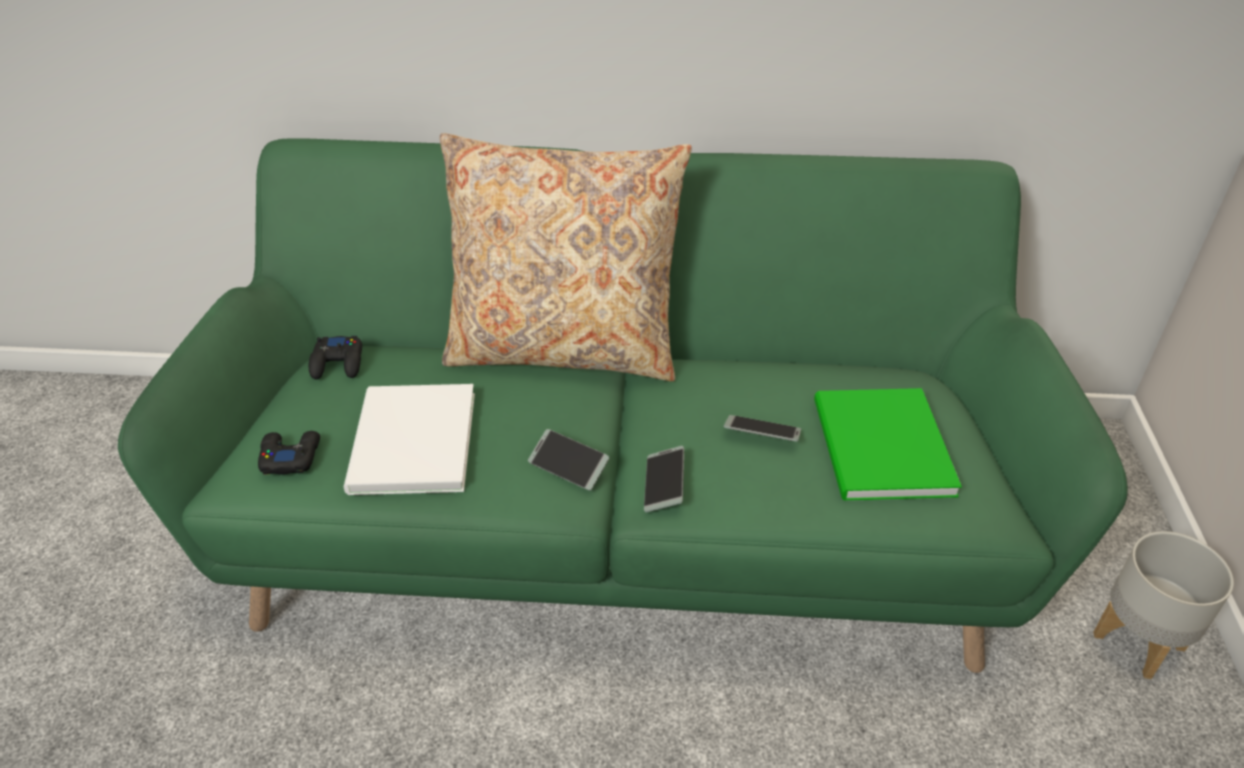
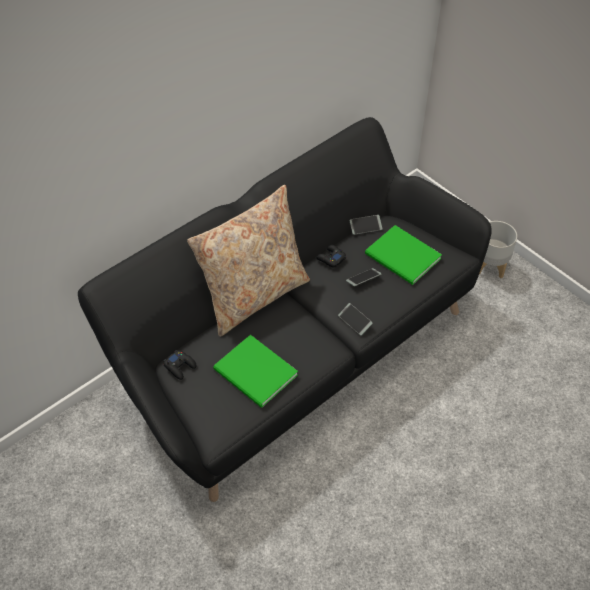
camera: 45 degrees left, 10 degrees up
green sofa [118,138,1128,673] -> black sofa [78,117,492,502]
black game controller [258,431,320,474] -> black game controller moved to [316,245,346,268]
white book [344,384,475,495] -> green book [213,335,298,408]
phone [528,429,610,491] -> phone moved to [350,215,383,235]

